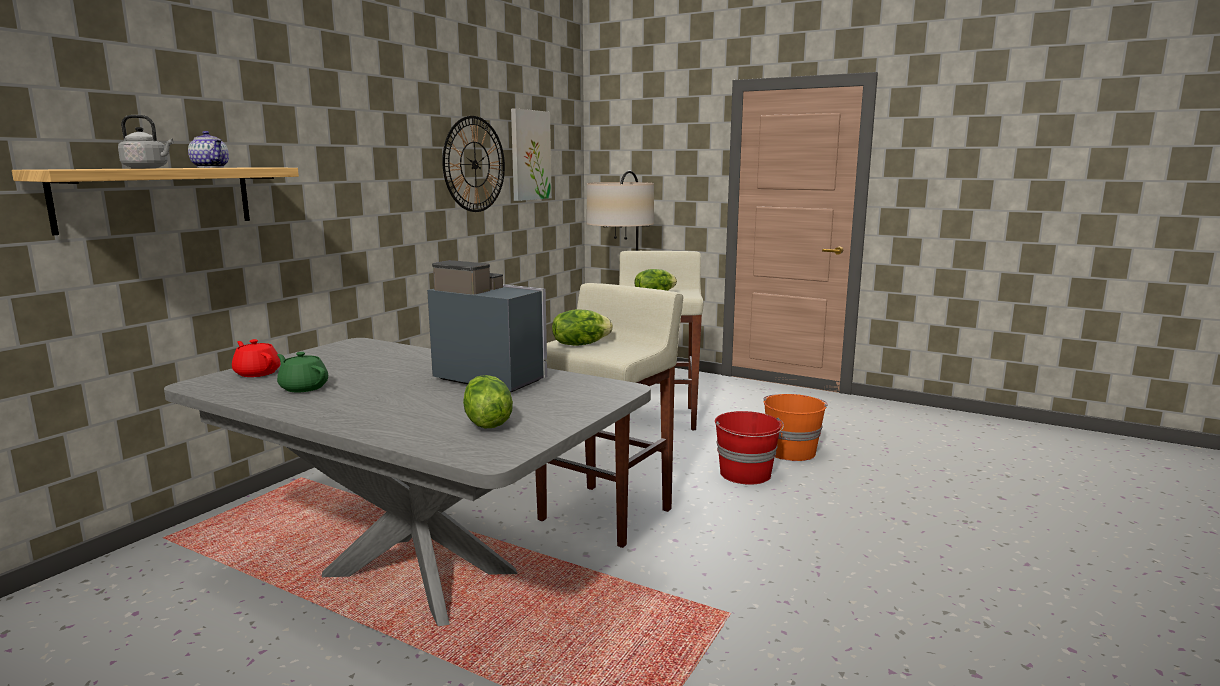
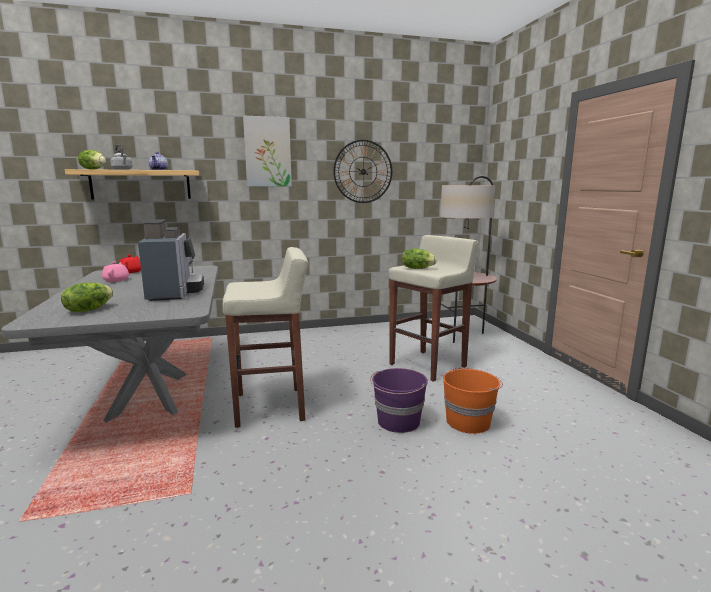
camera: 45 degrees right, 0 degrees up
green teapot [277,352,328,392] -> pink teapot [102,261,129,282]
picture [511,108,552,201] -> picture moved to [243,116,292,186]
lettuce [552,309,613,346] -> lettuce moved to [78,150,106,170]
red bucket [715,411,784,485] -> purple bucket [370,368,428,433]

